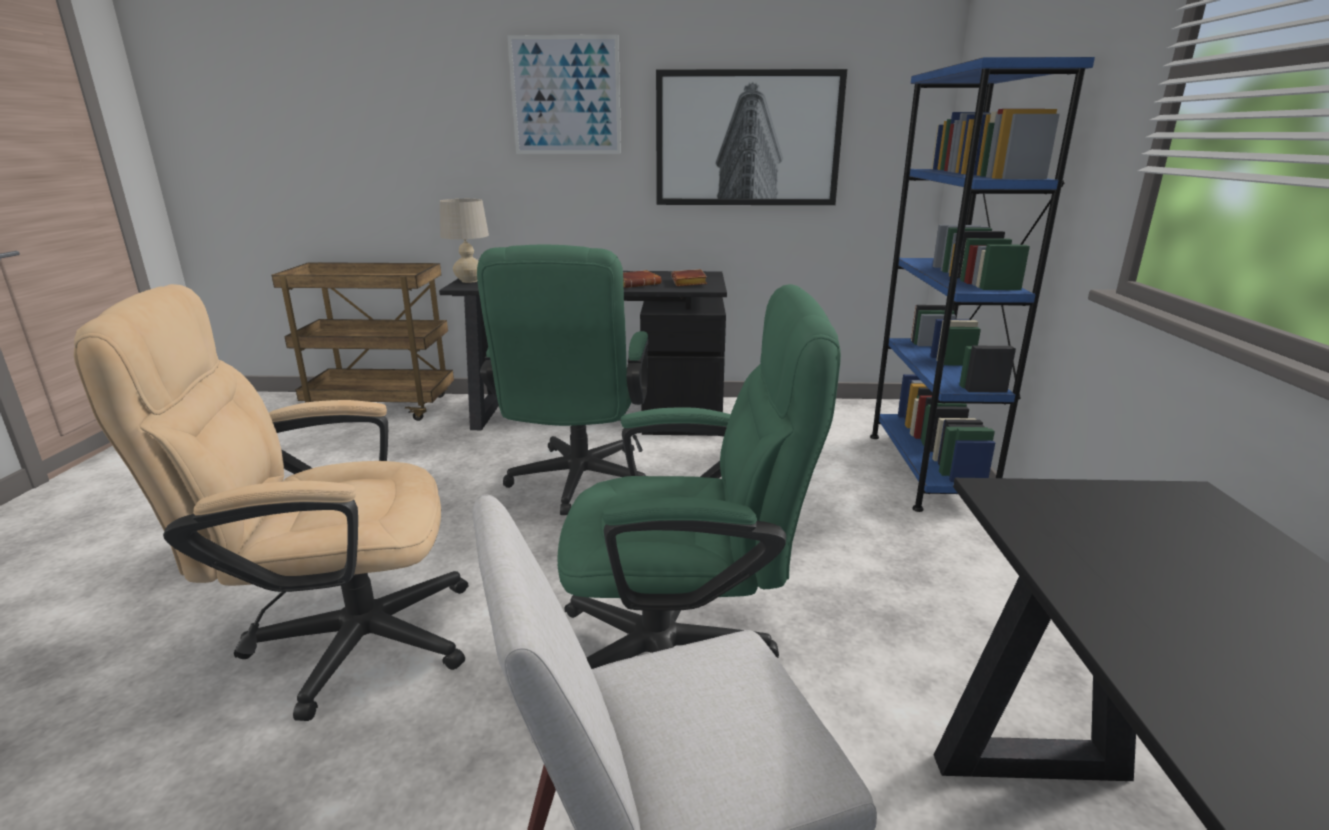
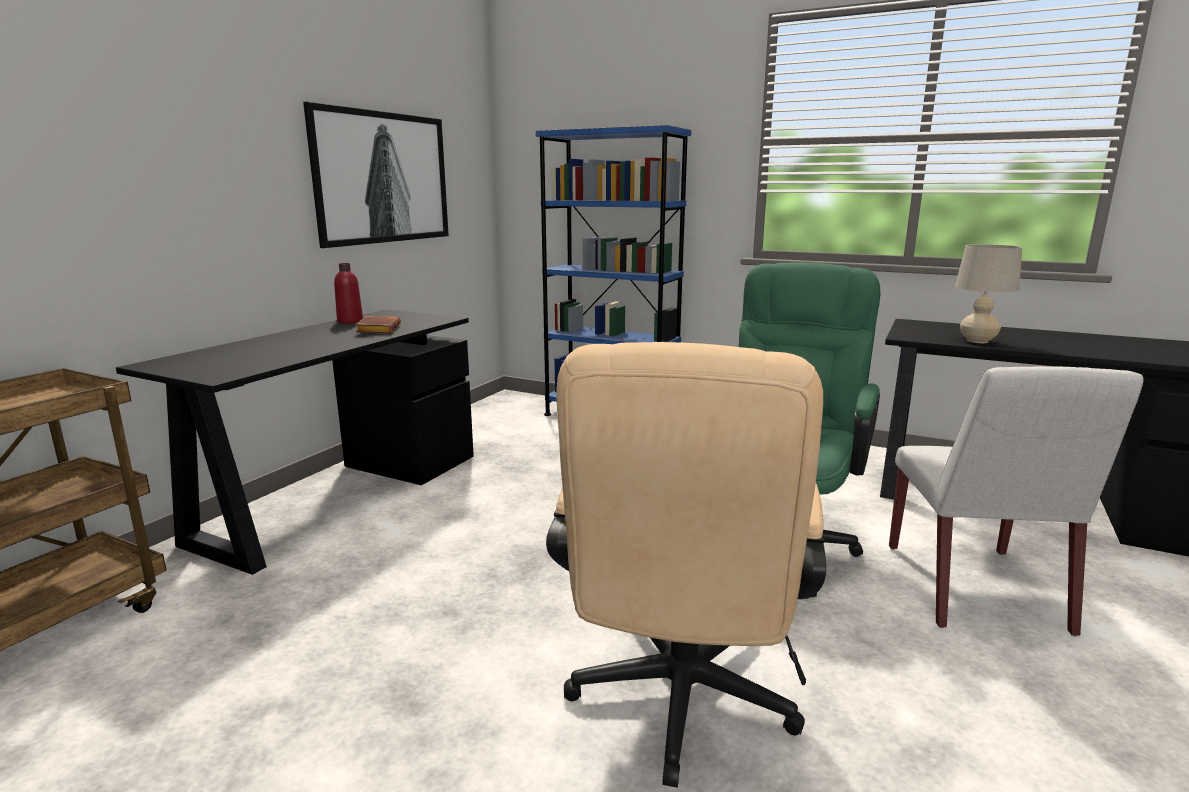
camera: 65 degrees left, 5 degrees down
beige table lamp [440,199,489,283] -> beige table lamp moved to [955,244,1022,343]
green office chair [477,245,648,515] -> none
picture [507,35,621,154] -> none
brown book [671,269,707,286] -> none
none -> red bottle [334,263,363,324]

